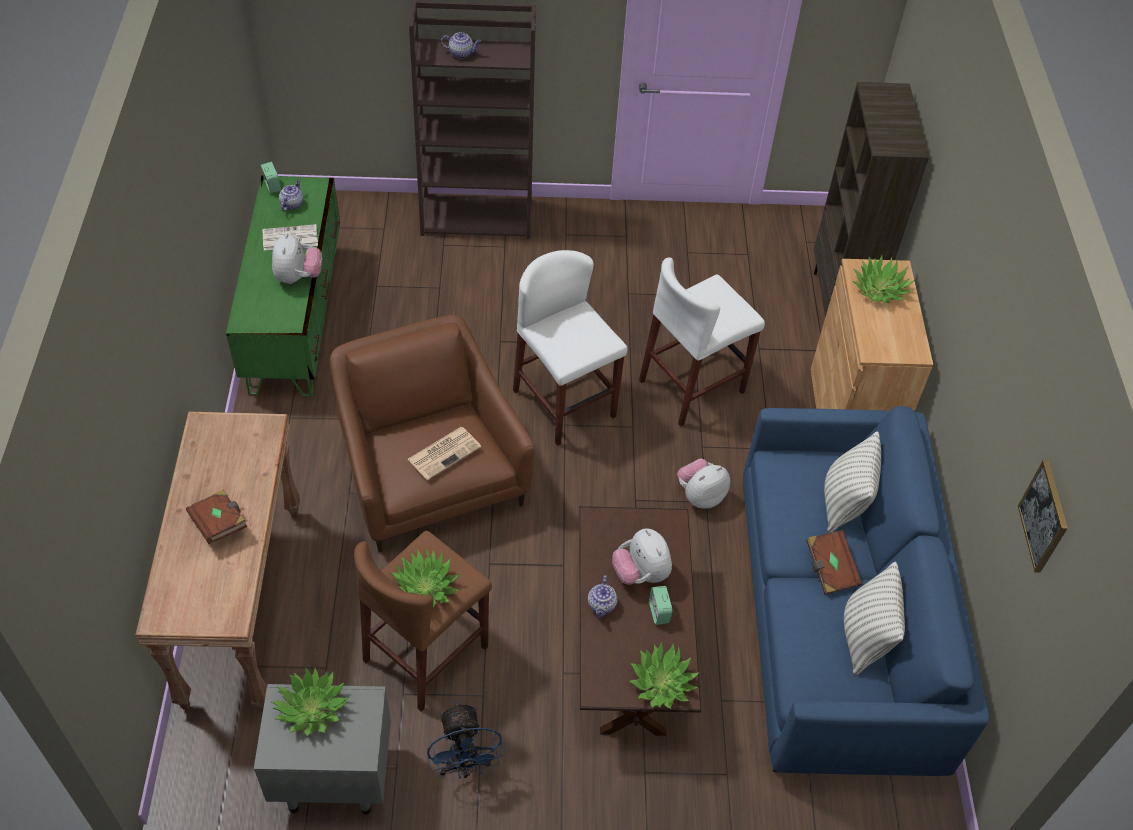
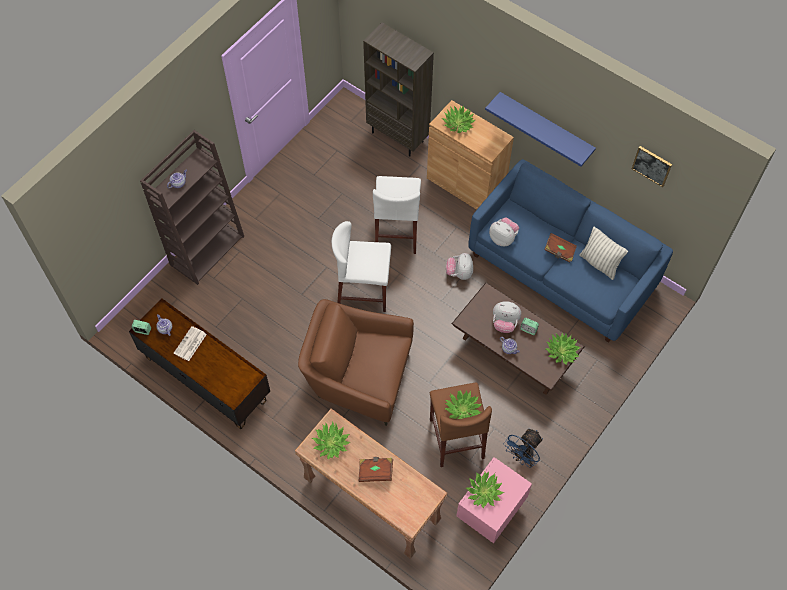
camera: 50 degrees left, 10 degrees up
green tv stand [226,176,340,396] -> brown tv stand [129,298,270,429]
grey nightstand [254,684,391,814] -> pink nightstand [456,457,532,543]
plush toy [272,233,322,284] -> plush toy moved to [489,218,519,246]
newspaper [408,427,481,480] -> none
blue fan [427,702,504,779] -> blue fan turned 105 degrees clockwise [503,428,543,468]
pillow [824,431,881,533] -> none
none -> potted plant [312,421,350,460]
none -> blue shelf [485,92,596,167]

